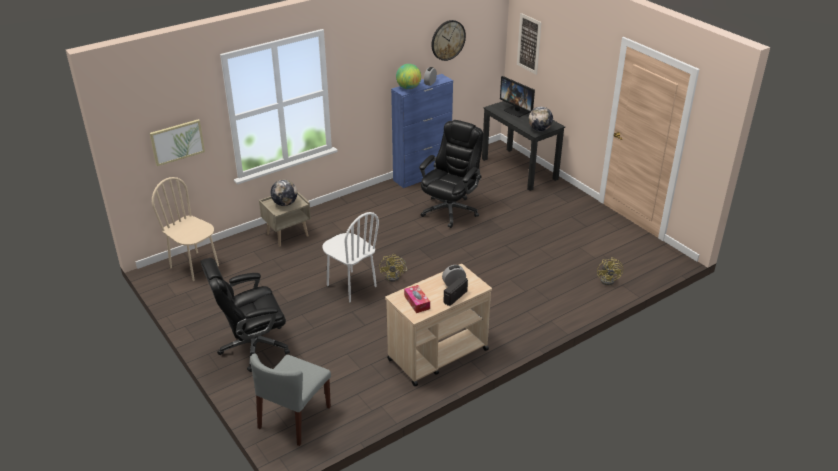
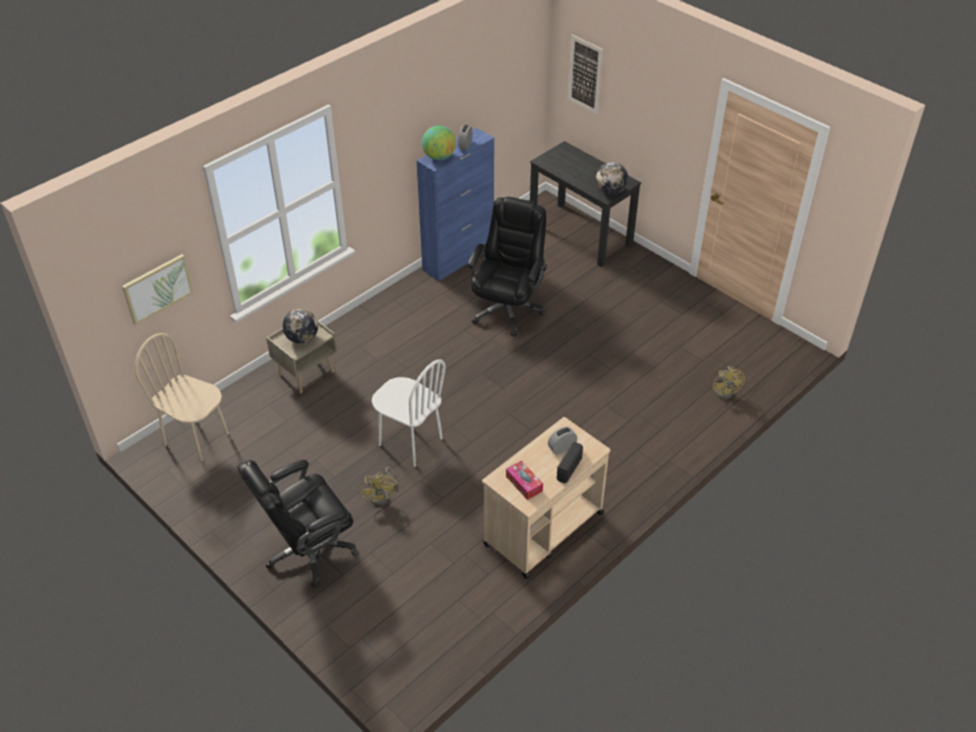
camera: 10 degrees left, 10 degrees up
grey chair [250,354,331,446] -> none
yellow fan [379,254,407,282] -> yellow fan moved to [361,467,397,505]
wall clock [432,20,466,61] -> none
monitor [500,76,535,117] -> none

